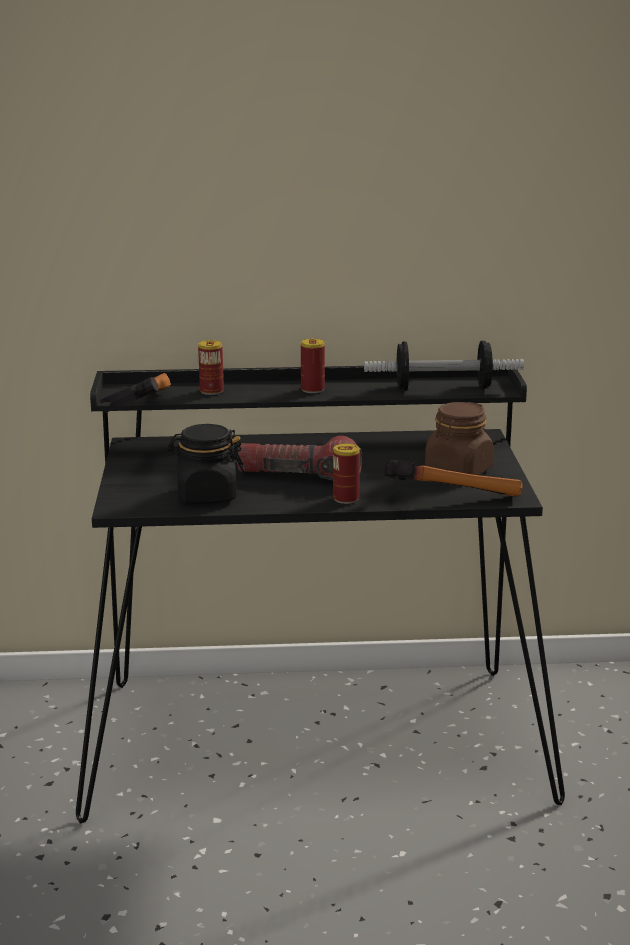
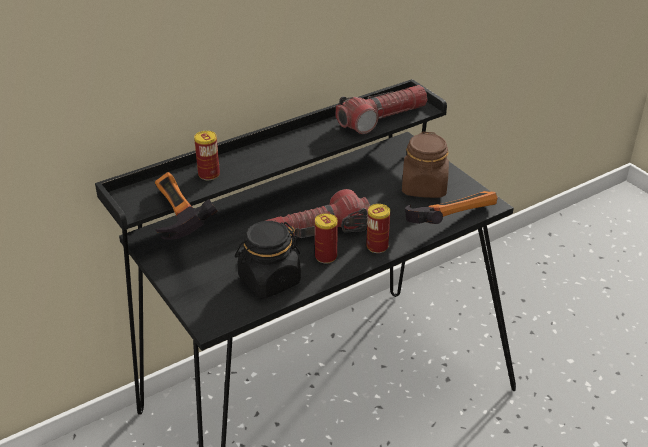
camera: 30 degrees left, 15 degrees up
can [301,339,325,393] -> can moved to [315,213,338,264]
dumbbell [364,340,524,391] -> flashlight [335,85,428,134]

